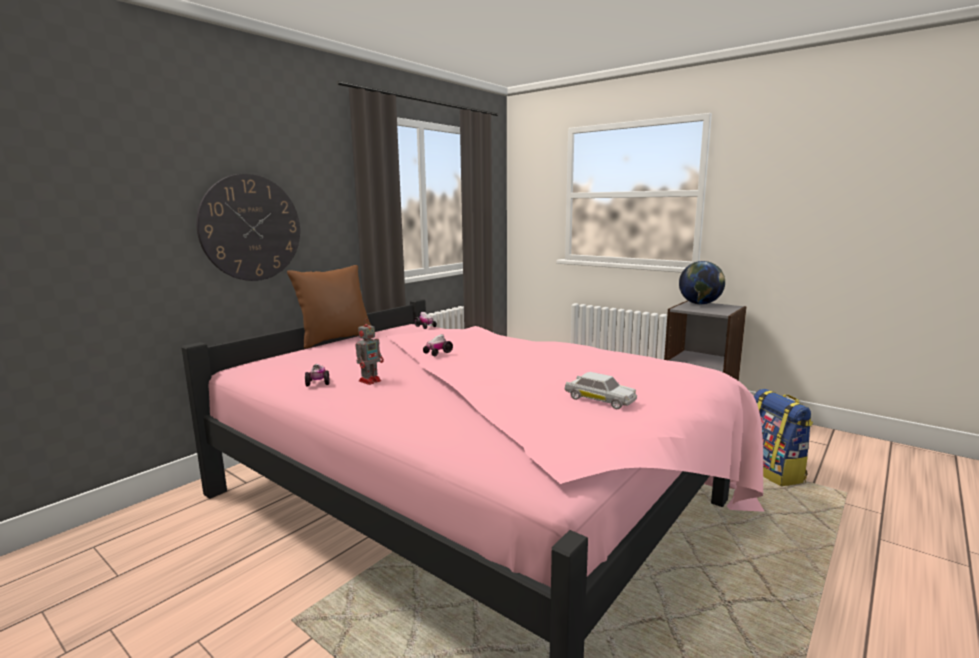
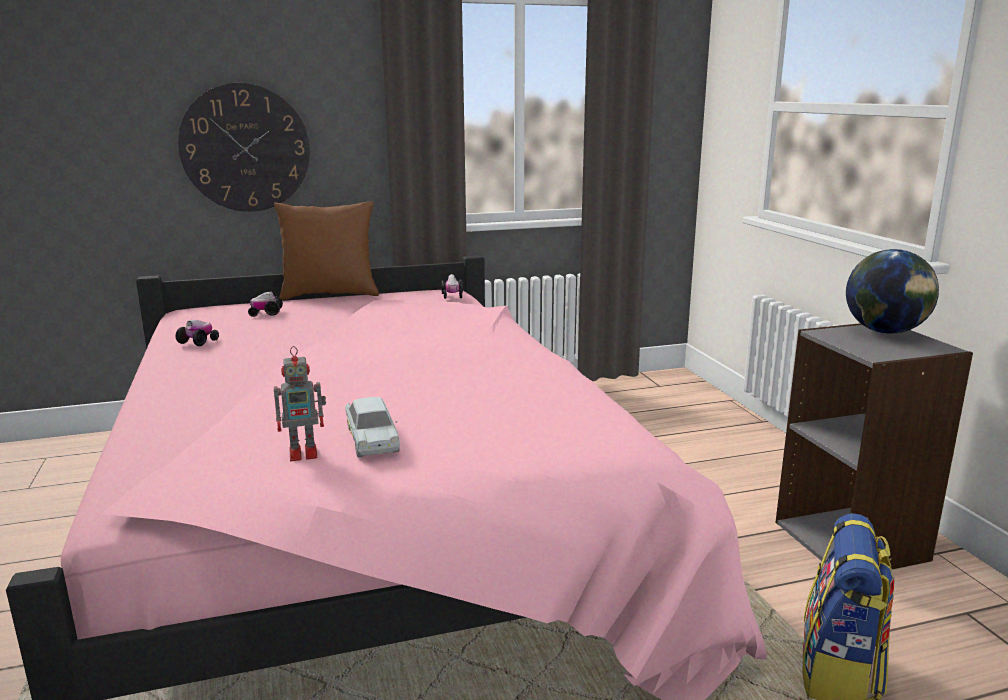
camera: 35 degrees right, 5 degrees up
toy robot [356,320,384,385] -> toy robot moved to [274,346,326,461]
toy car [423,334,453,356] -> toy car moved to [248,292,283,317]

